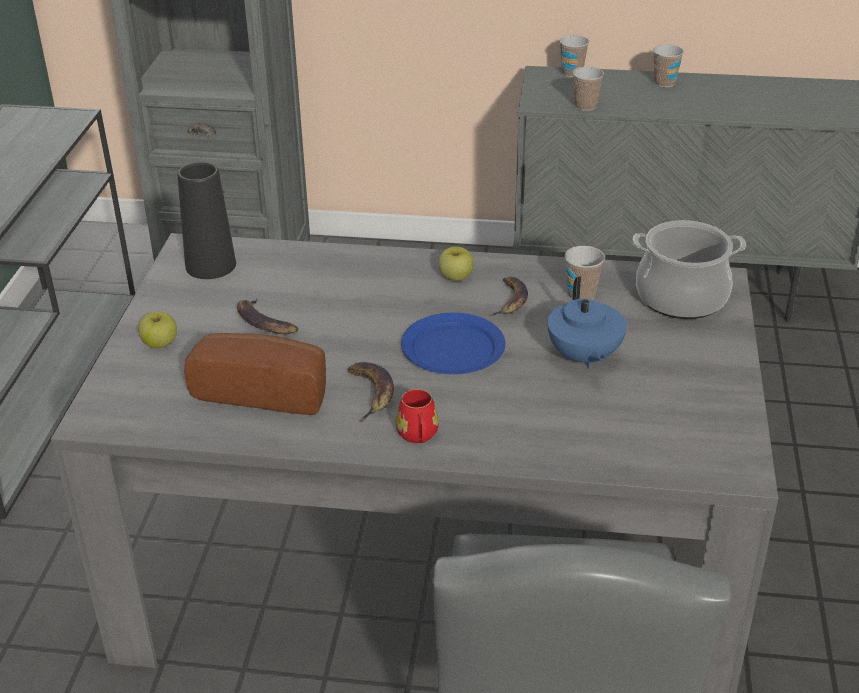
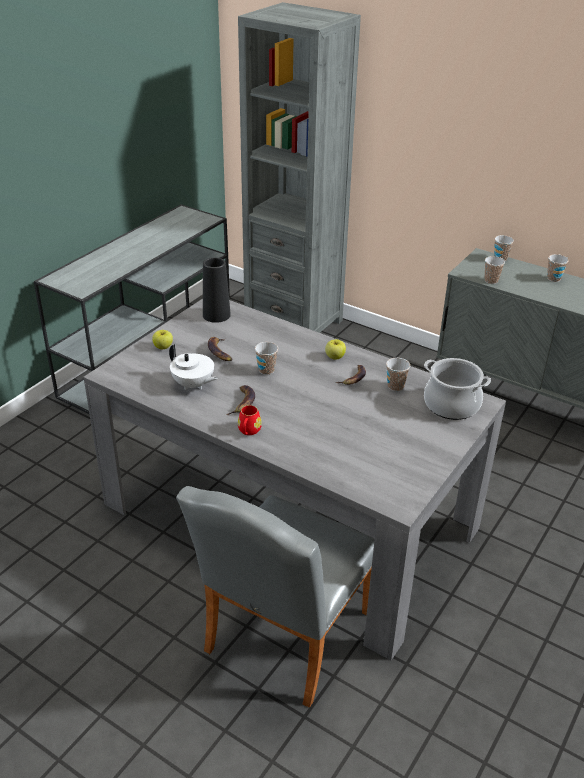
camera: 25 degrees right, 0 degrees up
bread [184,333,326,415] -> white teapot [169,344,218,390]
blue plate [401,312,506,375] -> none
blue teapot [547,277,627,369] -> none
none -> cup [255,342,278,375]

